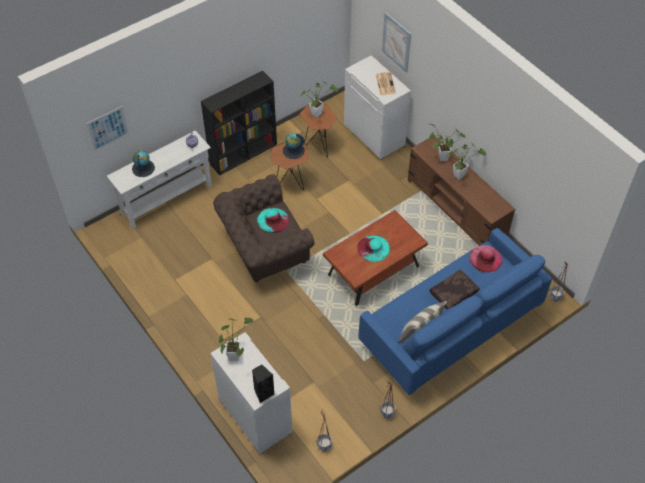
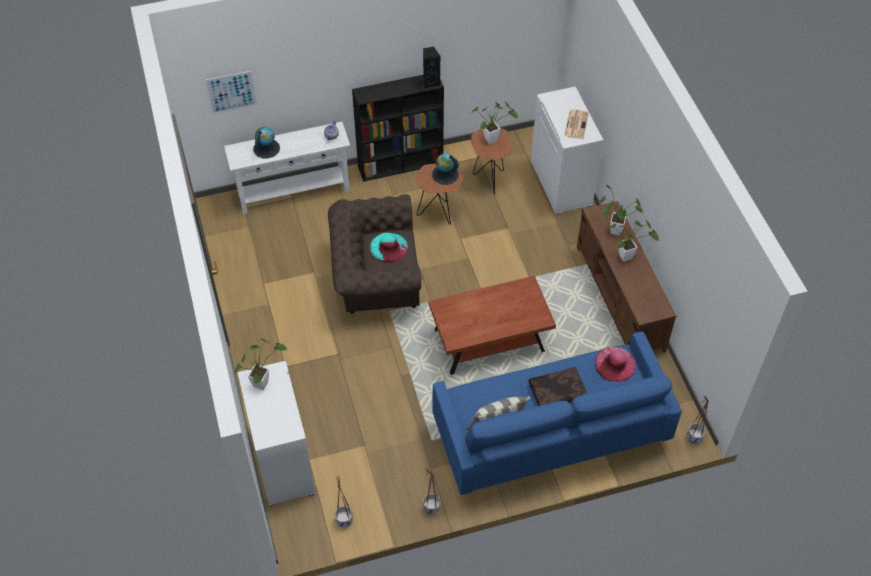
camera: 20 degrees right, 0 degrees up
black speaker [252,365,274,403] -> black speaker moved to [423,47,440,89]
turquoise hat [357,235,390,262] -> none
picture [382,12,411,73] -> none

